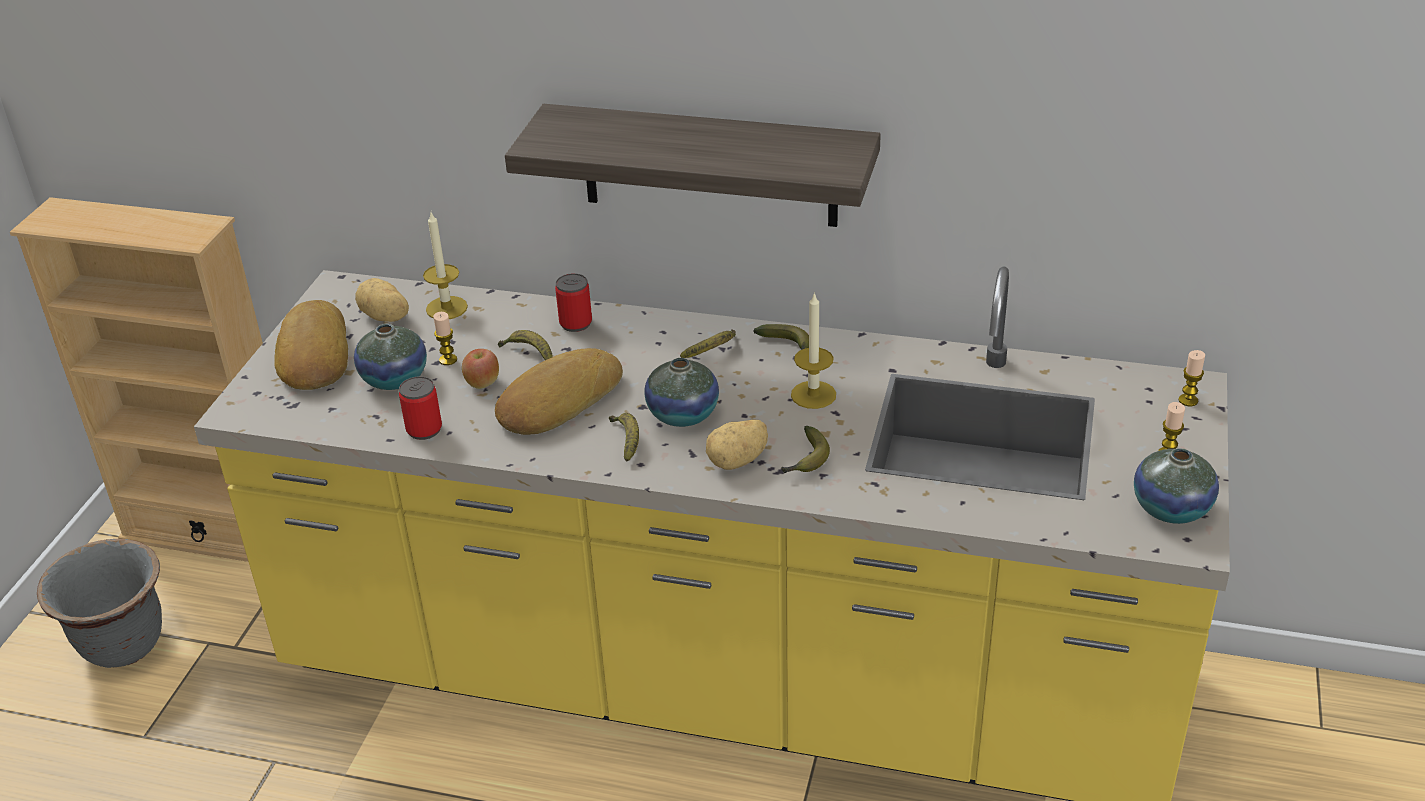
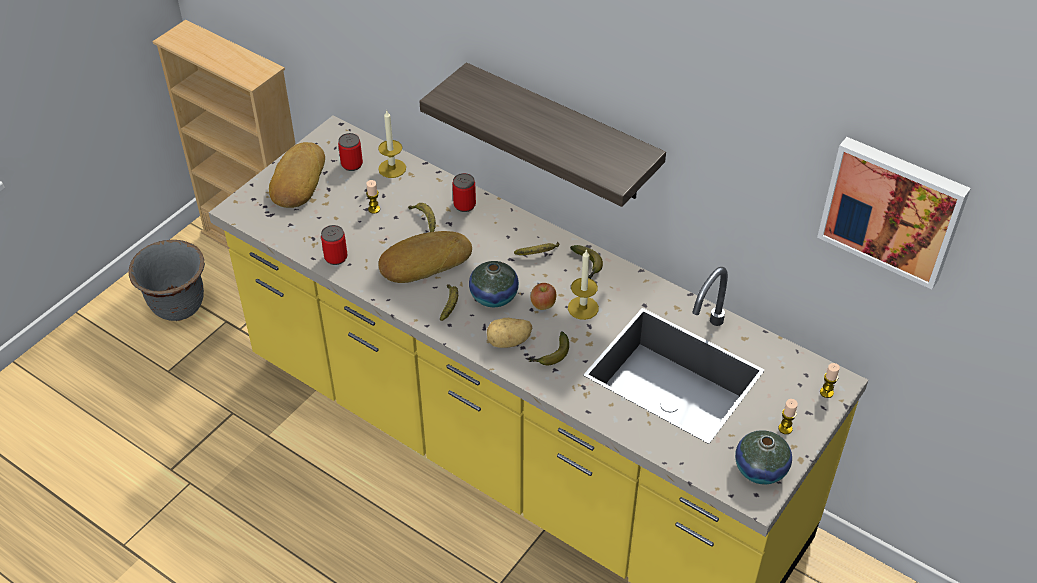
camera: 20 degrees right, 10 degrees up
vase [354,324,427,390] -> none
potato [355,278,409,322] -> can [338,133,363,171]
apple [462,349,499,389] -> apple moved to [531,283,556,310]
none -> picture [817,137,971,289]

